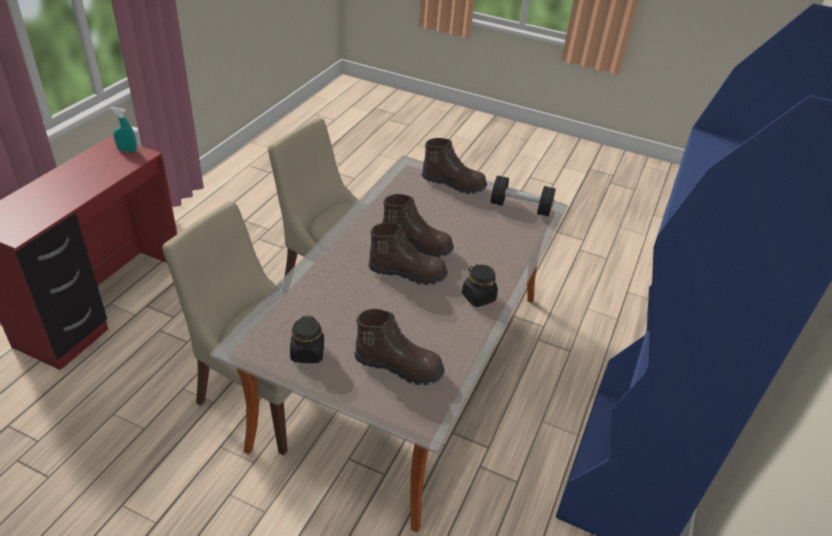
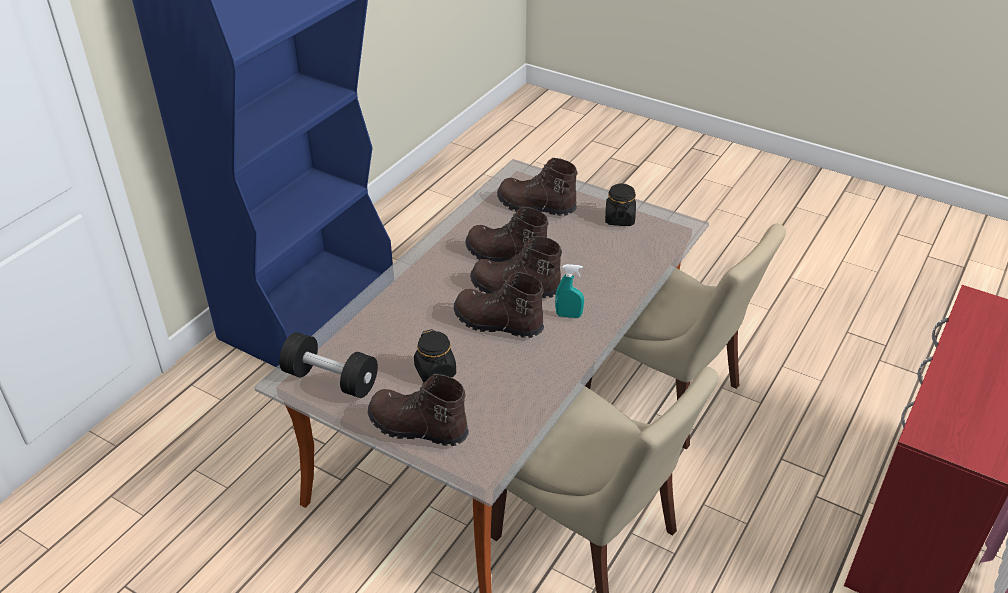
camera: 170 degrees left, 0 degrees up
turquoise spray bottle [110,107,137,152] -> turquoise spray bottle moved to [555,264,584,318]
black jar [462,264,498,307] -> black jar moved to [414,329,456,382]
none -> brown boot [465,207,549,262]

